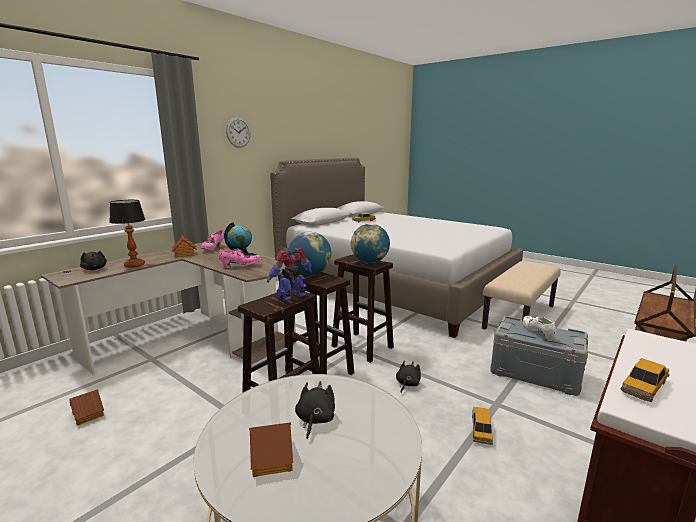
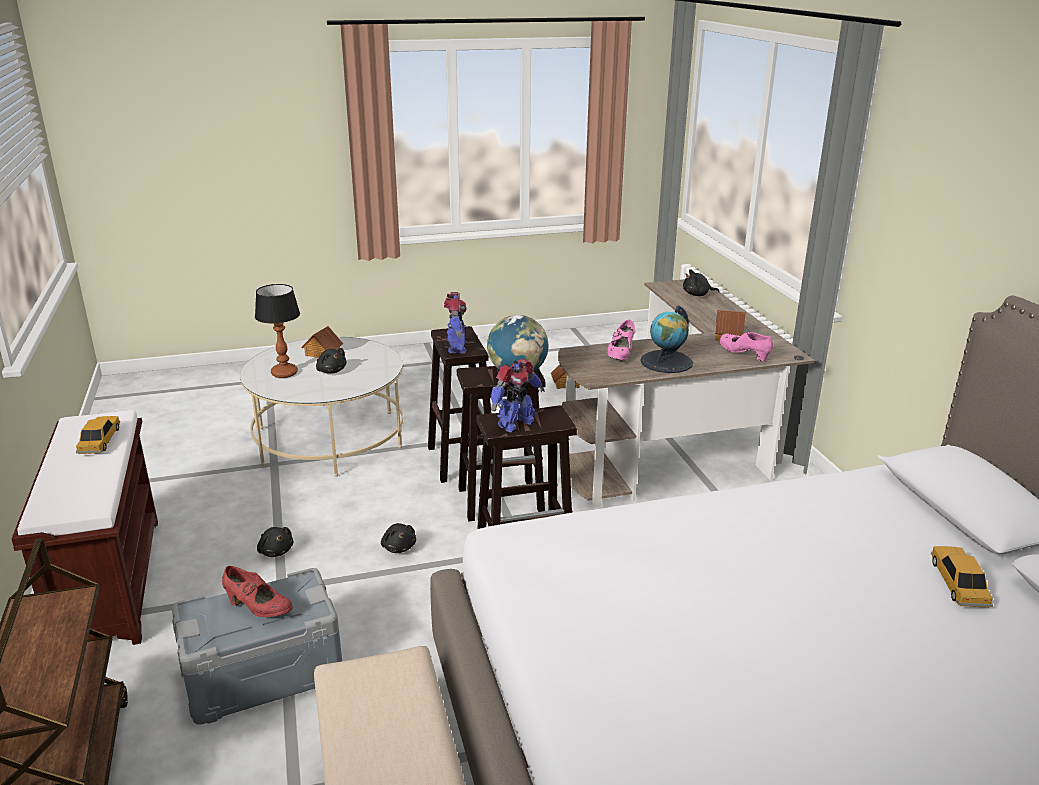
camera: 125 degrees right, 10 degrees up
table lamp [109,200,146,268] -> table lamp moved to [255,284,300,378]
wall clock [226,117,251,148] -> none
globe [351,224,390,263] -> toy robot [491,359,545,432]
toy car [472,407,493,445] -> black plush toy [257,527,293,557]
white shoe [523,316,557,341] -> red shoe [222,566,293,617]

